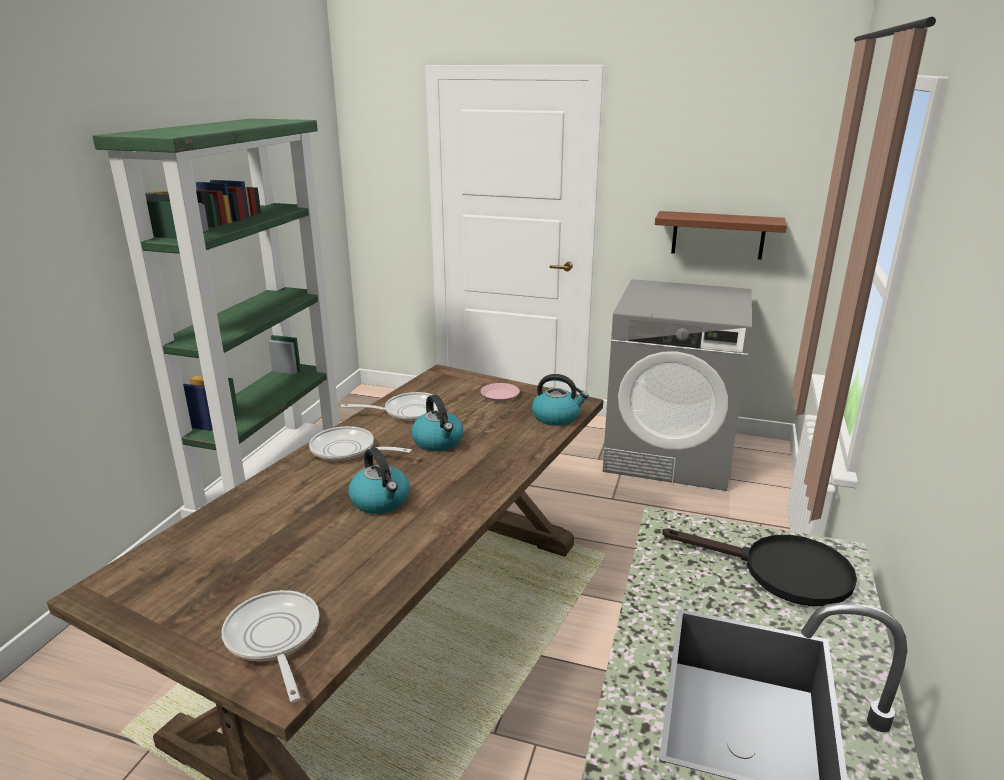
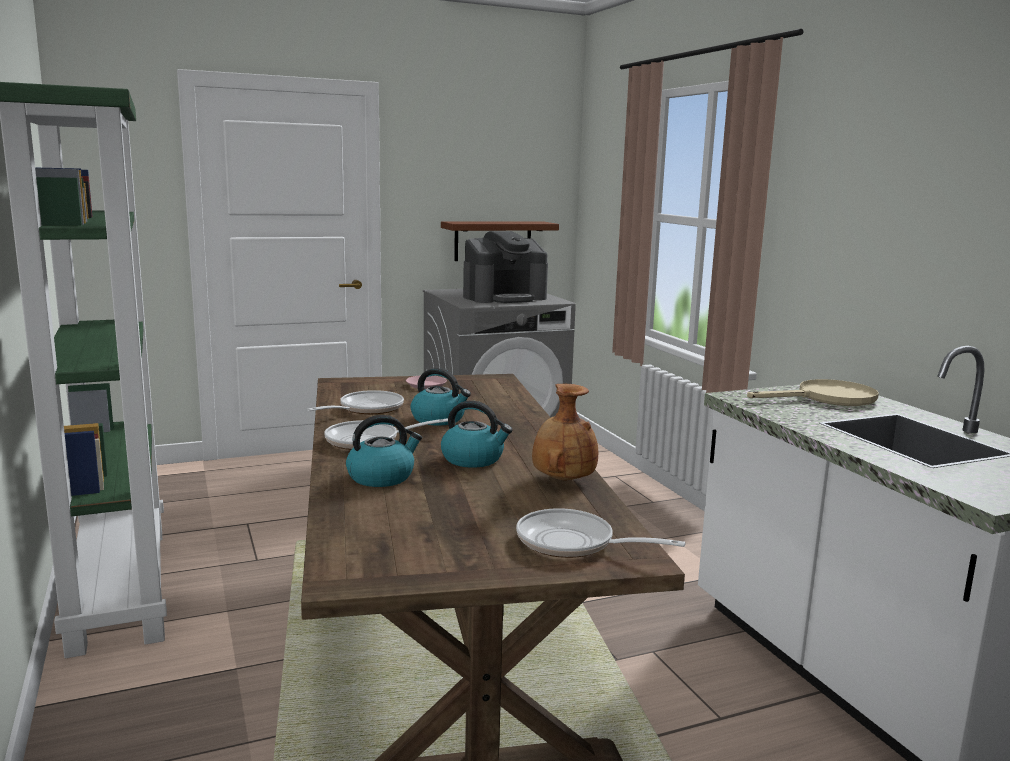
camera: 40 degrees left, 10 degrees down
kettle [532,374,589,426] -> kettle moved to [346,415,422,487]
black frying pan [662,529,857,606] -> beige frying pan [747,379,879,406]
none -> coffee machine [463,231,548,303]
none -> brown vase [532,384,598,481]

